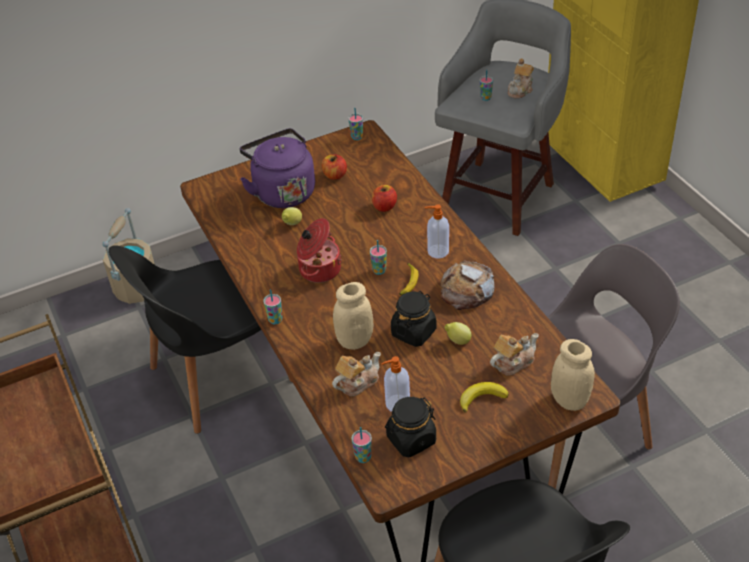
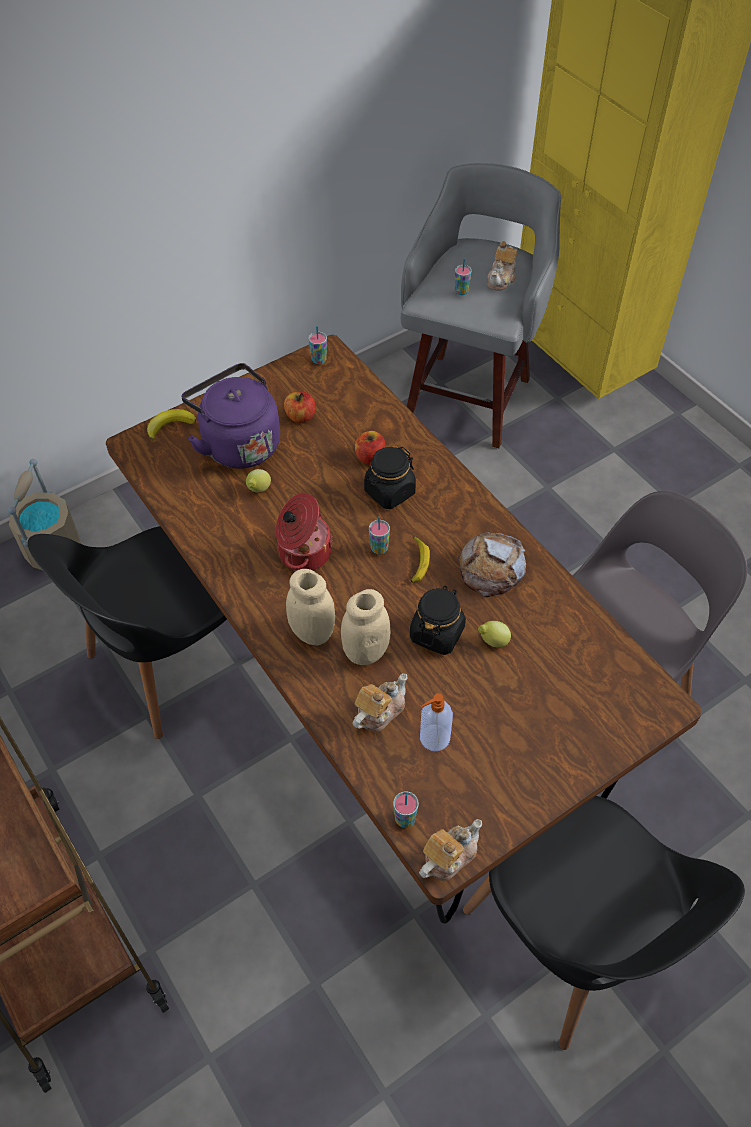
camera: 10 degrees left, 10 degrees up
cup [263,289,282,324] -> none
black jar [385,397,436,457] -> black jar moved to [364,447,416,509]
soap dispenser [425,204,449,259] -> none
banana [460,382,509,413] -> banana moved to [147,409,196,441]
teapot [490,333,539,375] -> teapot moved to [419,819,482,881]
beige jar [551,339,595,411] -> beige jar moved to [286,569,335,645]

